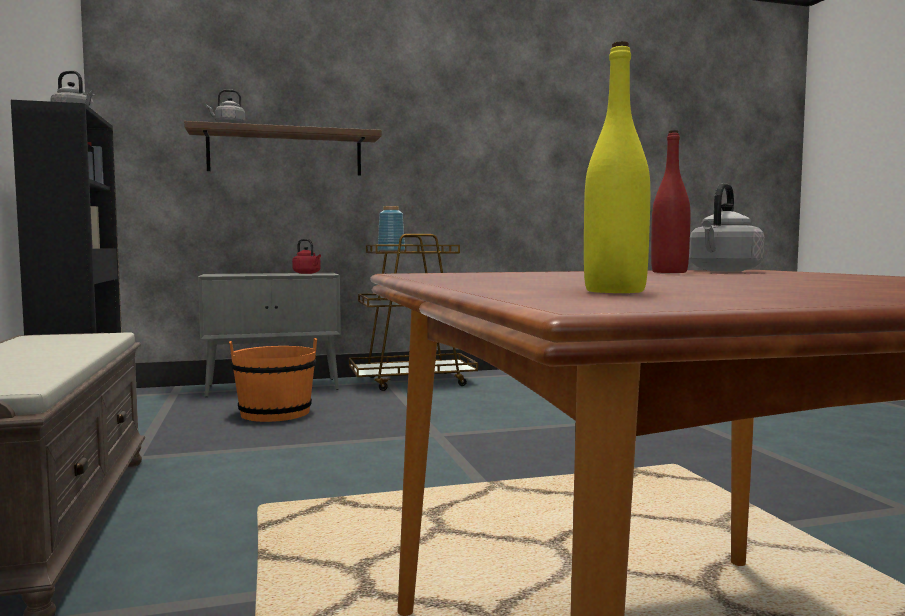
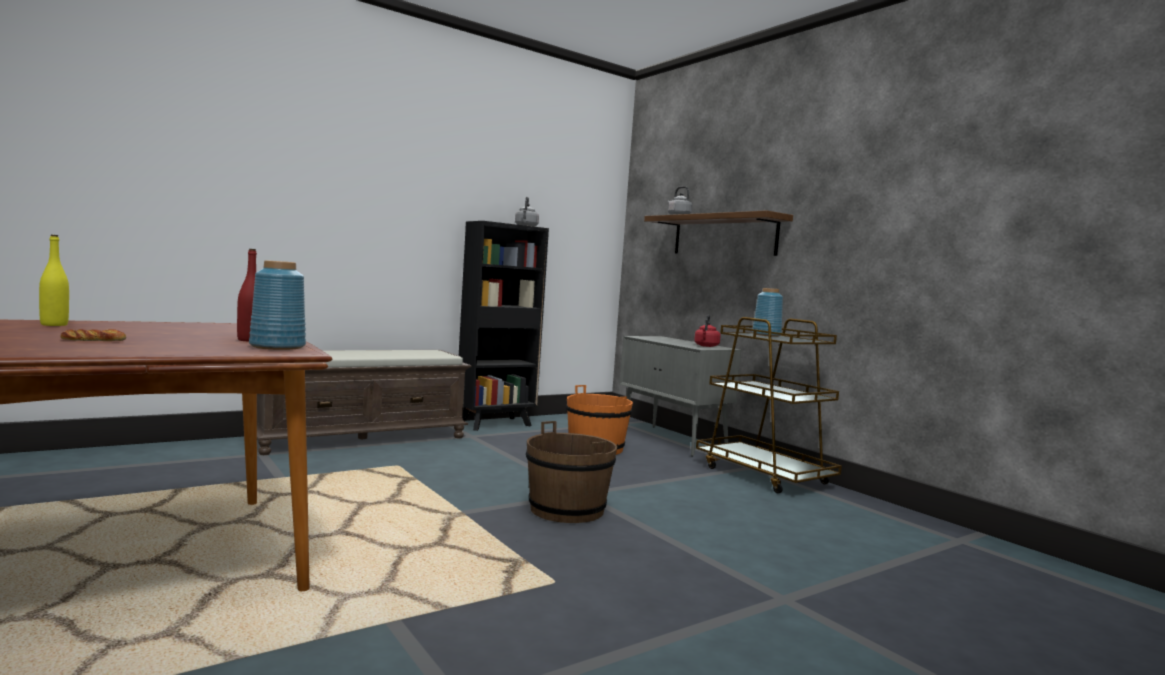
camera: 70 degrees right, 0 degrees up
grey kettle [689,183,765,271] -> blue vase [249,260,306,350]
none -> bread [61,329,126,341]
none -> brown bucket [526,421,617,523]

